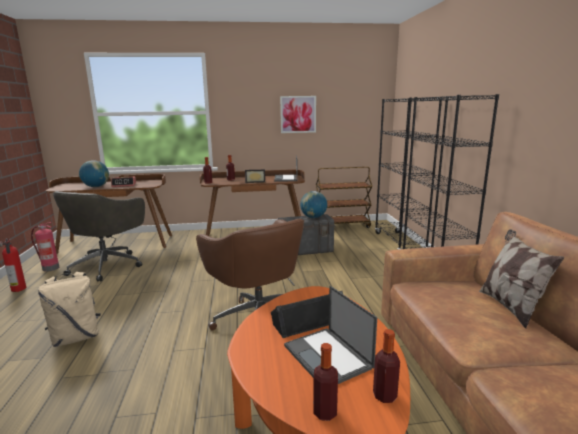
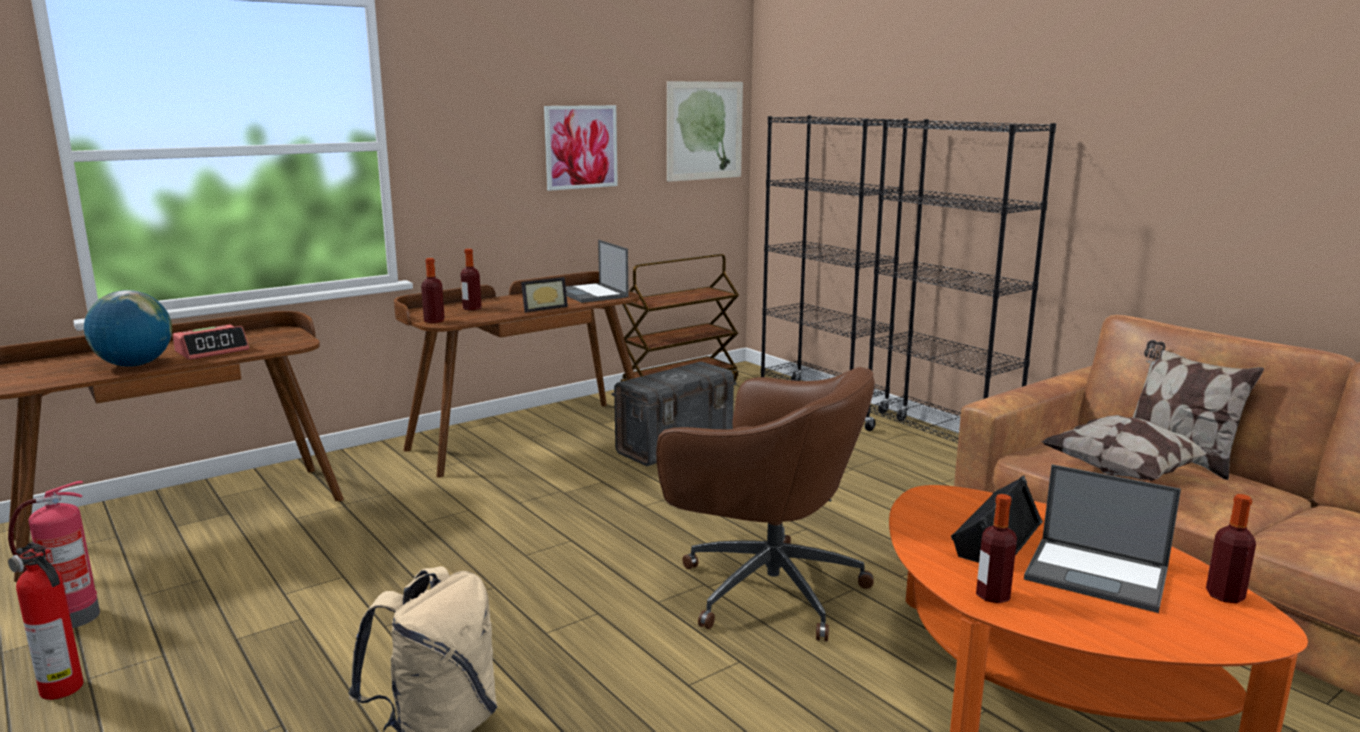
camera: 30 degrees left, 0 degrees up
grey office chair [53,191,145,281] -> none
globe [300,191,327,218] -> none
bottle [313,343,338,421] -> bottle moved to [976,494,1017,604]
none -> picture [667,81,743,182]
none -> pillow [1041,415,1223,481]

